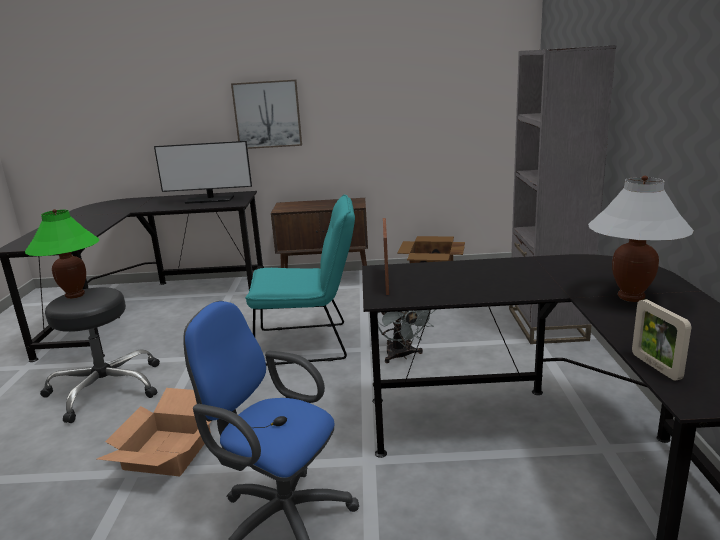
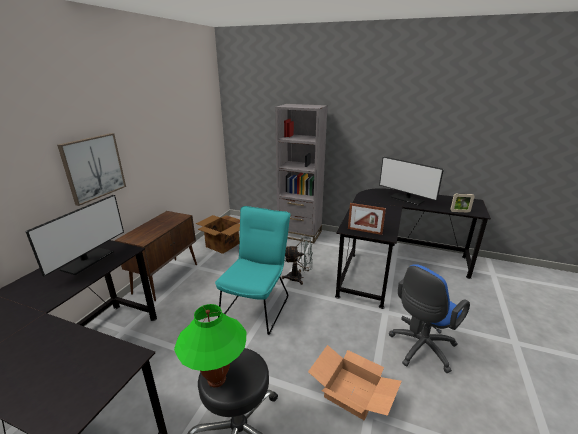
camera: 70 degrees left, 5 degrees up
white table lamp [588,176,694,302] -> monitor [379,157,444,205]

